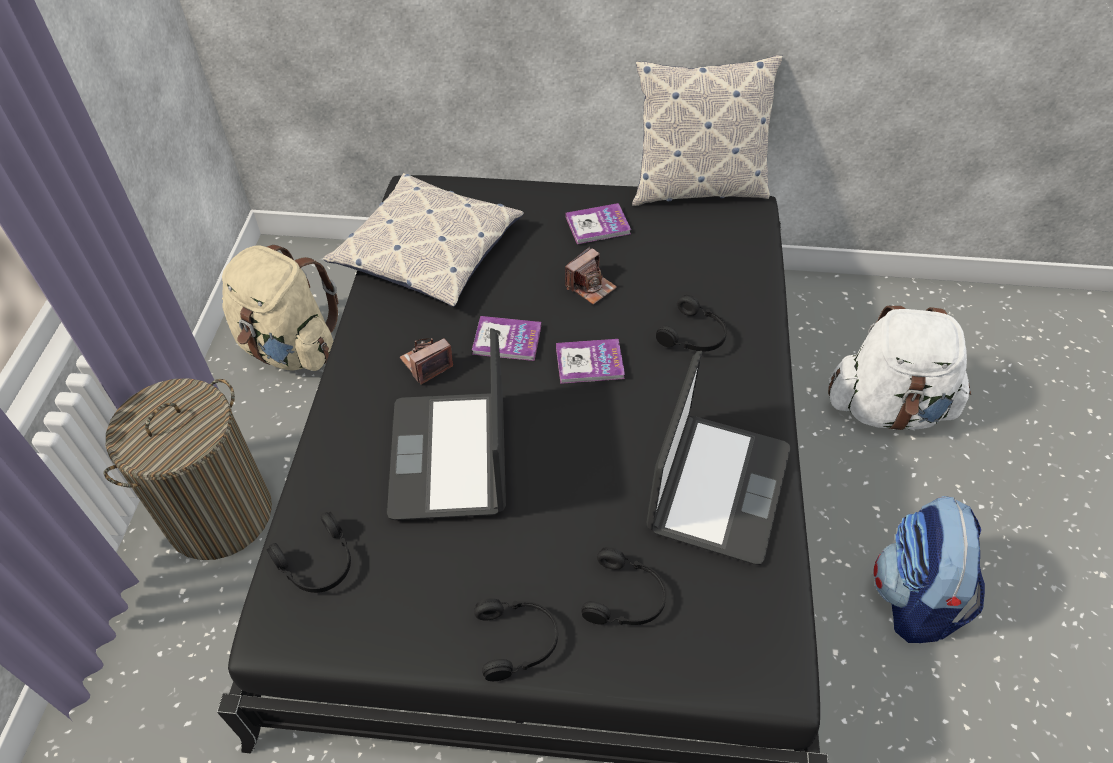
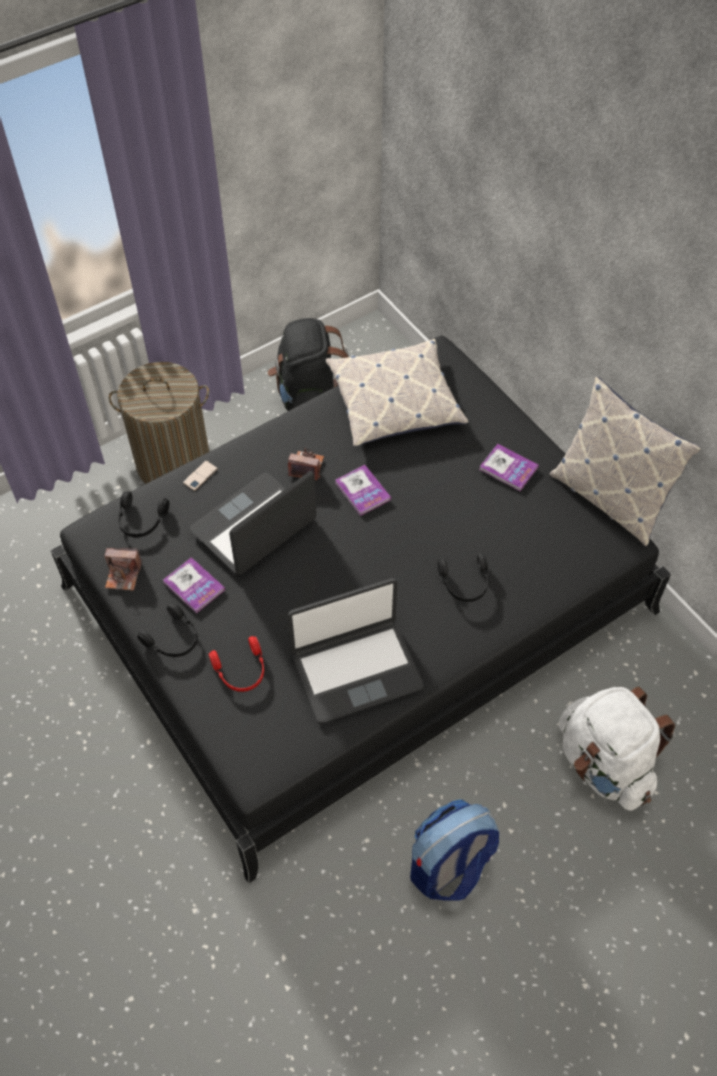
camera: 50 degrees right, 5 degrees up
beige backpack [222,245,338,371] -> black backpack [267,318,349,411]
book [556,339,625,384] -> book moved to [163,557,225,614]
camera [565,247,617,304] -> camera moved to [105,548,142,591]
black headphones [581,547,667,625] -> red headphones [208,636,264,692]
none -> phone [183,460,218,491]

